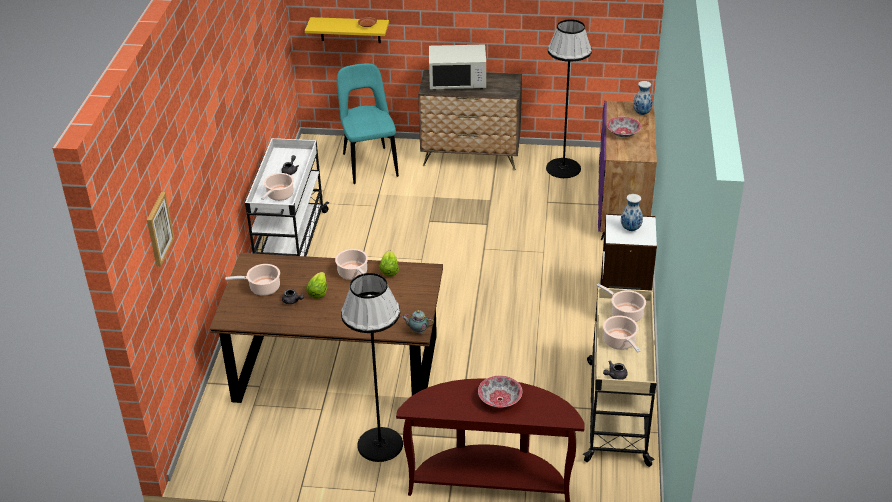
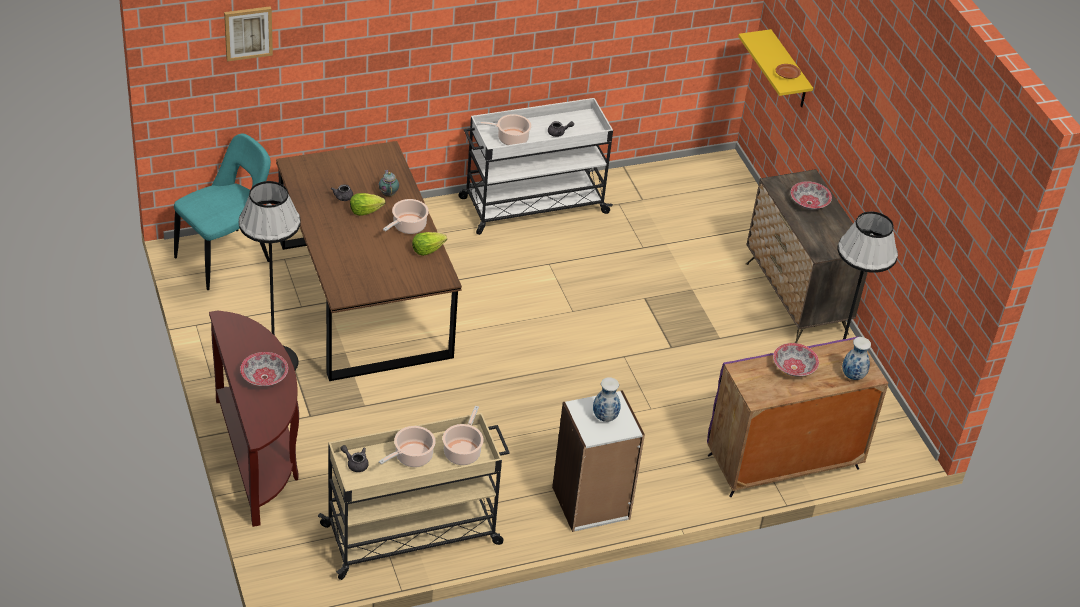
camera: 60 degrees right, 5 degrees up
cooking pot [225,264,280,296] -> none
turquoise chair [337,63,399,184] -> turquoise chair moved to [174,134,271,290]
teapot [402,310,434,334] -> teapot moved to [379,170,399,197]
white microwave [429,45,486,90] -> bowl [791,181,832,210]

